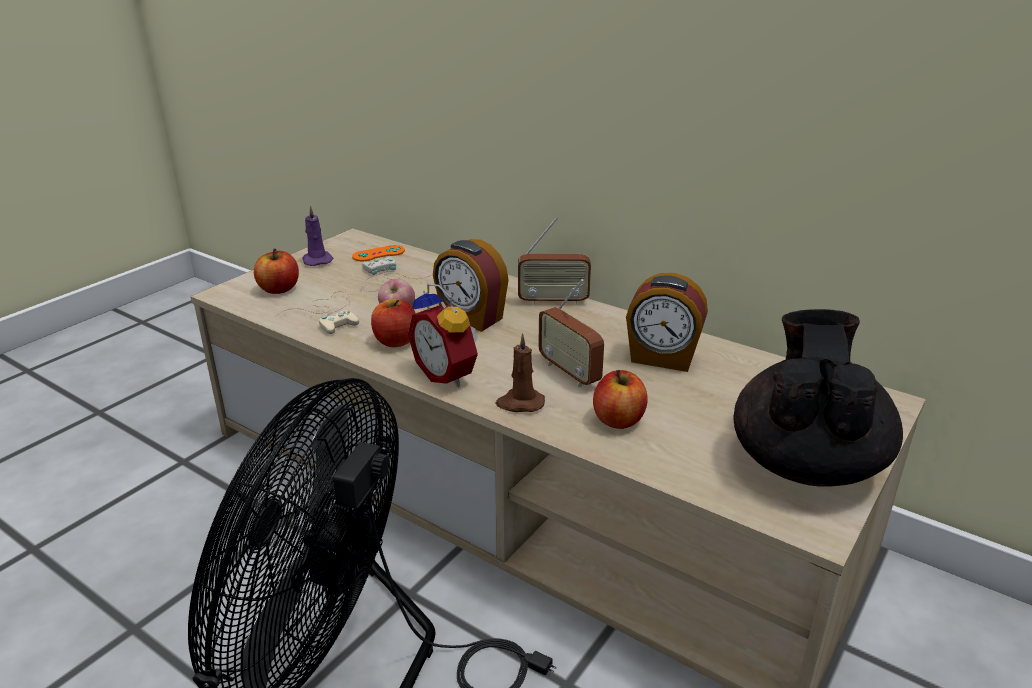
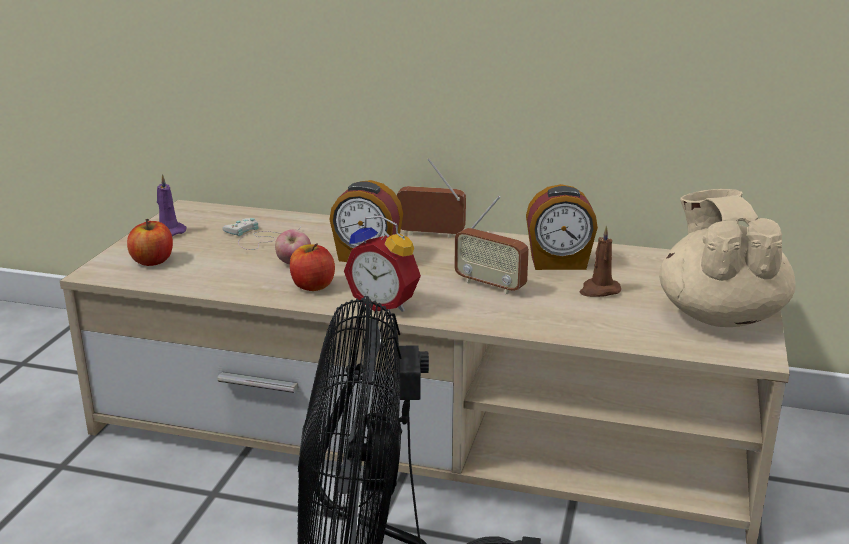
camera: 20 degrees left, 5 degrees down
beige game controller [276,291,359,334] -> none
orange game controller [352,245,405,261] -> none
brown candle [496,333,545,412] -> brown candle moved to [580,226,621,297]
radio [518,217,591,306] -> radio turned 150 degrees counterclockwise [397,158,466,238]
apple [593,370,648,429] -> none
black teapot [734,309,903,487] -> beige teapot [659,189,796,327]

